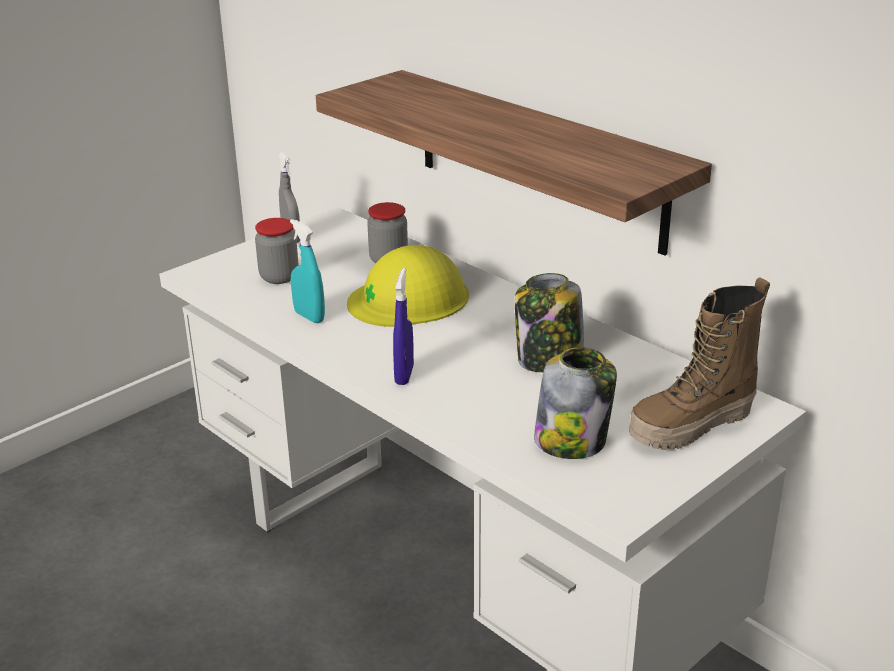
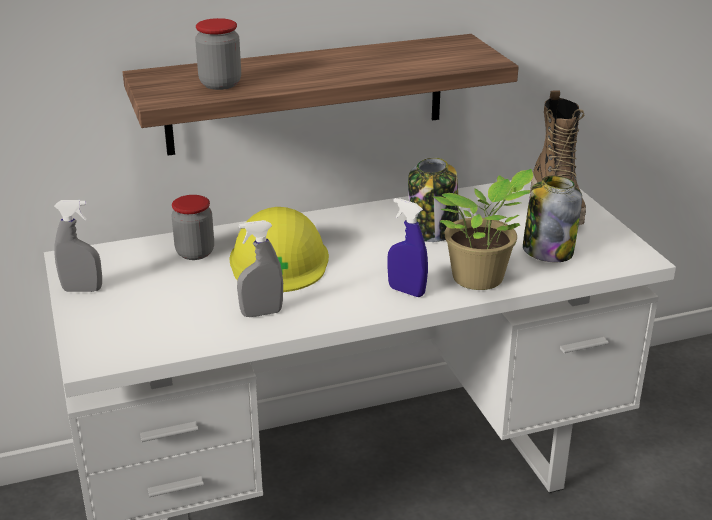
camera: 65 degrees left, 0 degrees up
jar [255,218,299,284] -> jar moved to [195,18,241,90]
turquoise spray bottle [290,219,325,323] -> grey spray bottle [237,220,283,317]
none -> potted plant [432,169,533,290]

